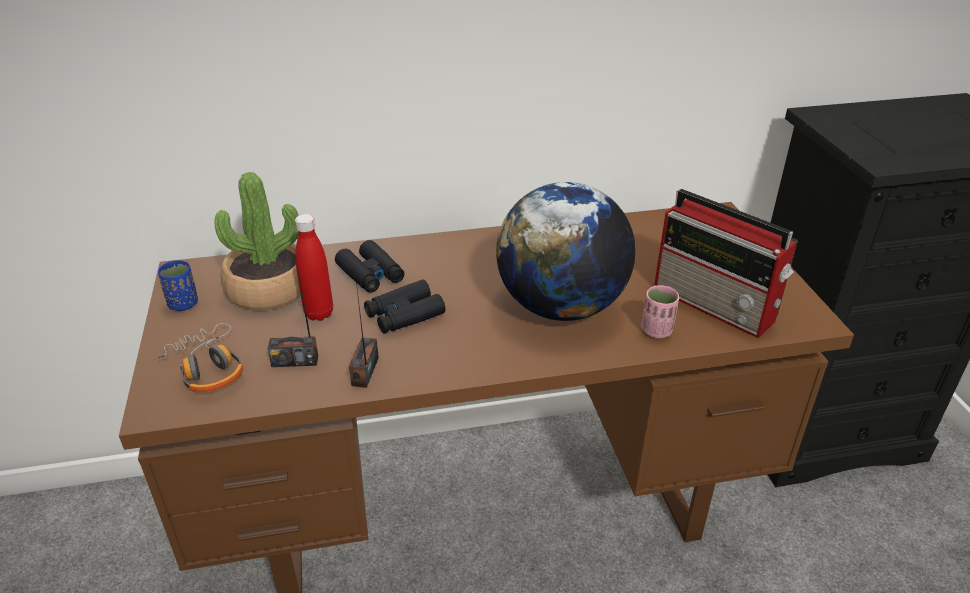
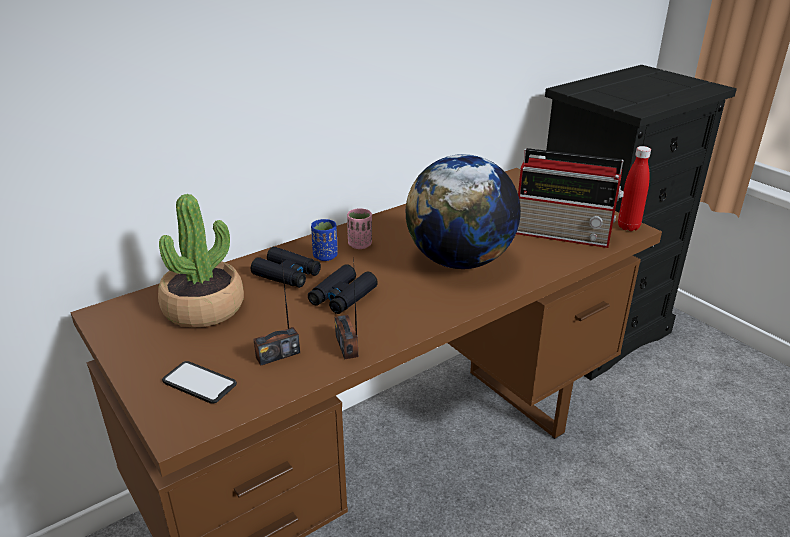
camera: 25 degrees left, 5 degrees down
headphones [154,323,243,392] -> phone [162,361,237,403]
blue cup [158,260,198,311] -> blue cup moved to [311,219,338,261]
red bottle [295,214,333,321] -> red bottle moved to [618,146,651,231]
pink cup [641,285,679,338] -> pink cup moved to [347,209,372,249]

